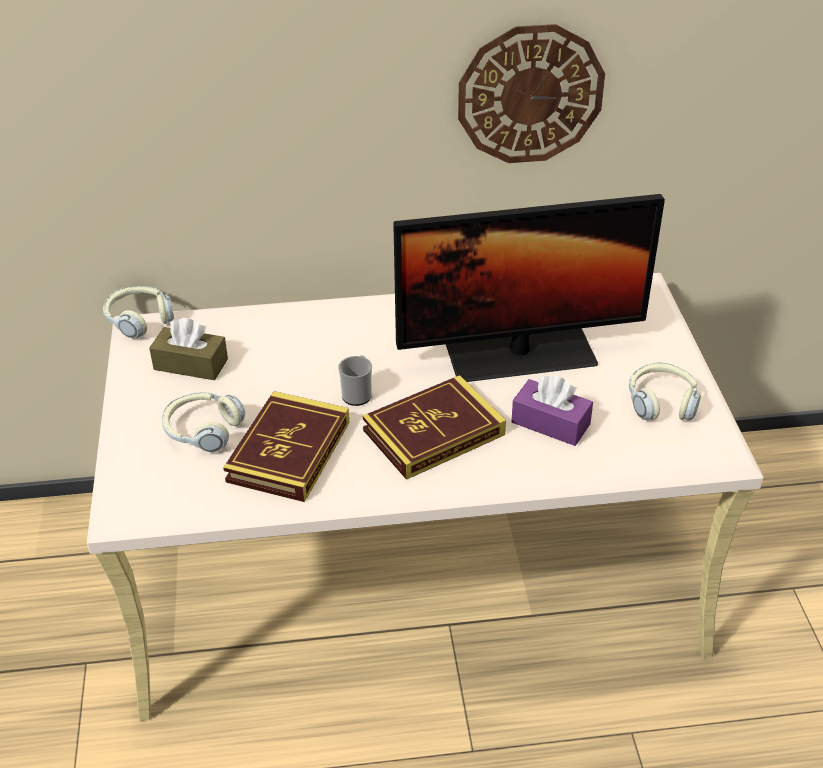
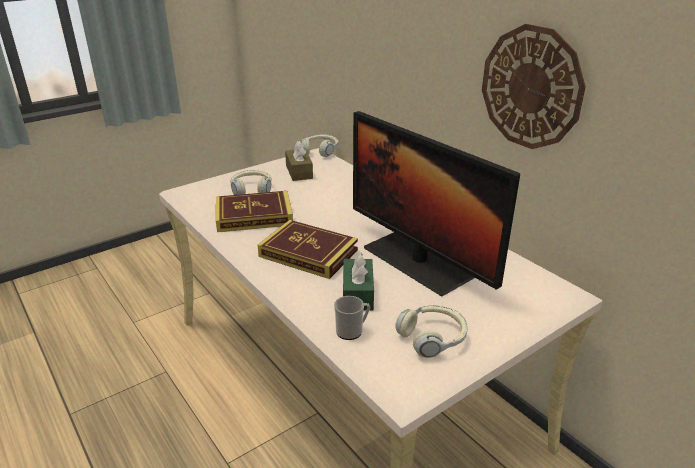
camera: 60 degrees right, 10 degrees down
mug [338,355,372,406] -> mug moved to [334,296,370,340]
purple tissue box [511,375,593,446] -> green tissue box [343,252,374,311]

